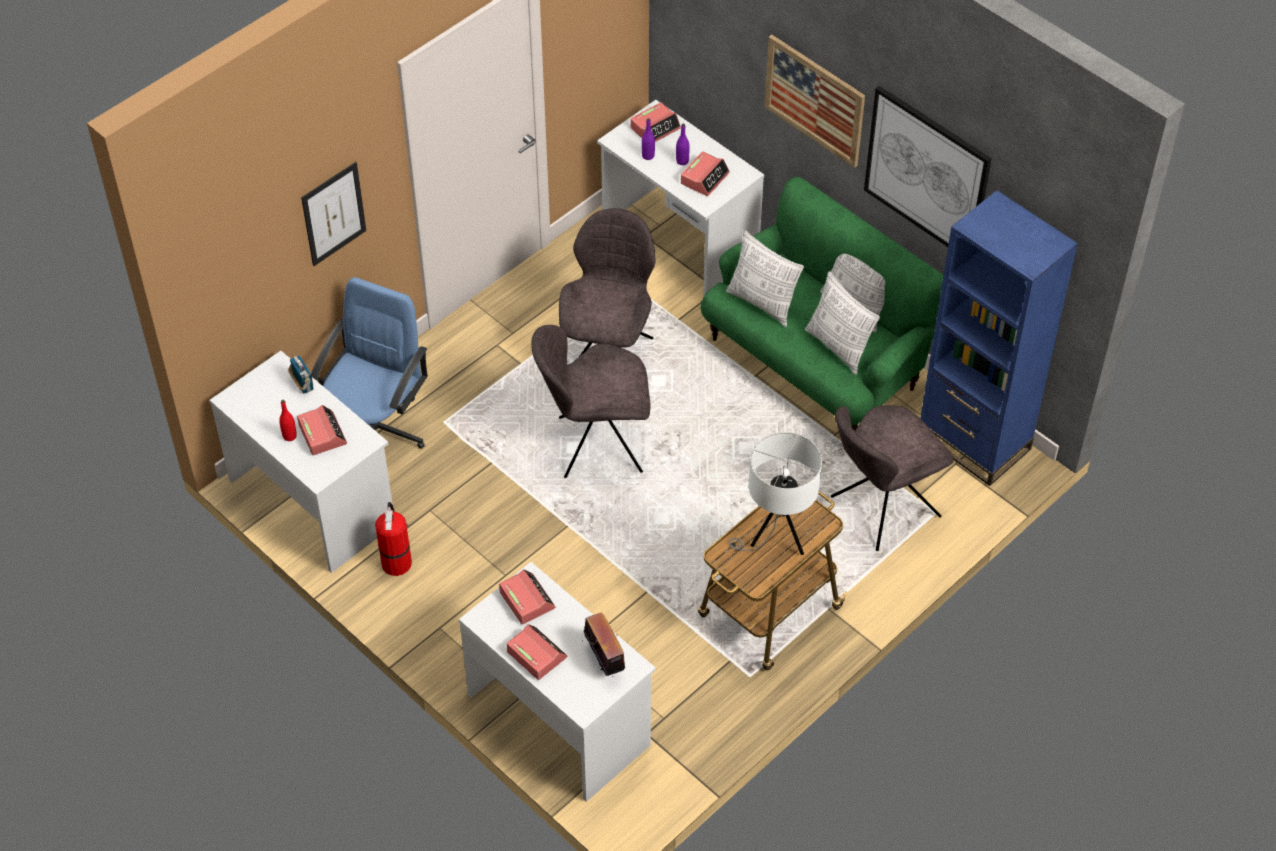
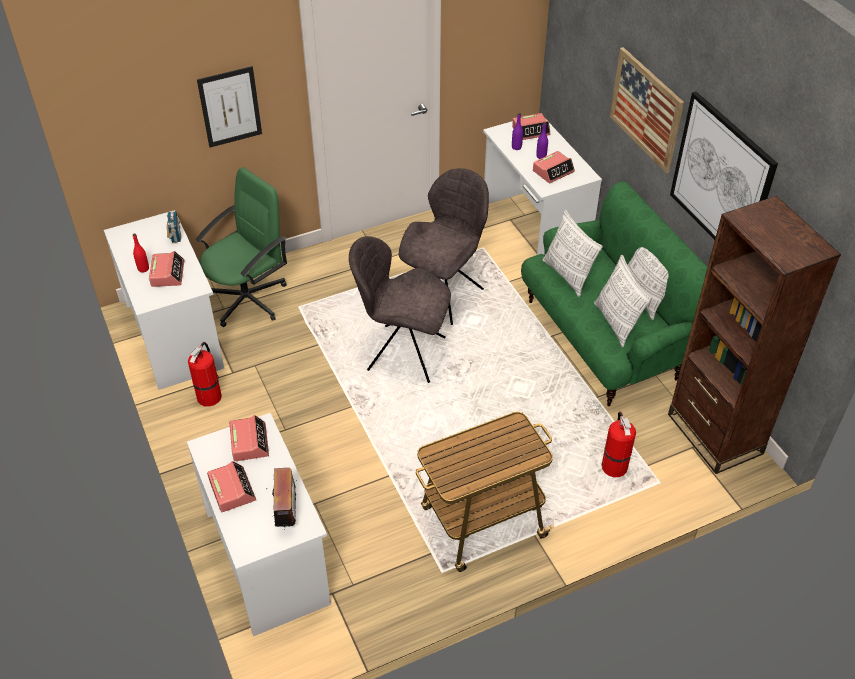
camera: 20 degrees right, 5 degrees down
blue office chair [311,277,428,449] -> green office chair [196,167,287,327]
white table lamp [729,432,822,555] -> none
grey chair [831,405,954,551] -> fire extinguisher [602,411,636,477]
blue bookcase [920,190,1078,486] -> brown bookcase [668,196,841,474]

